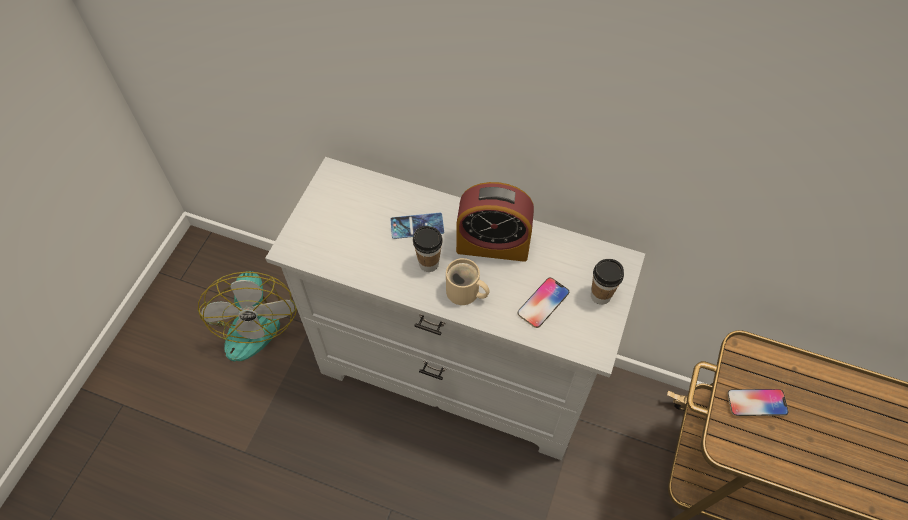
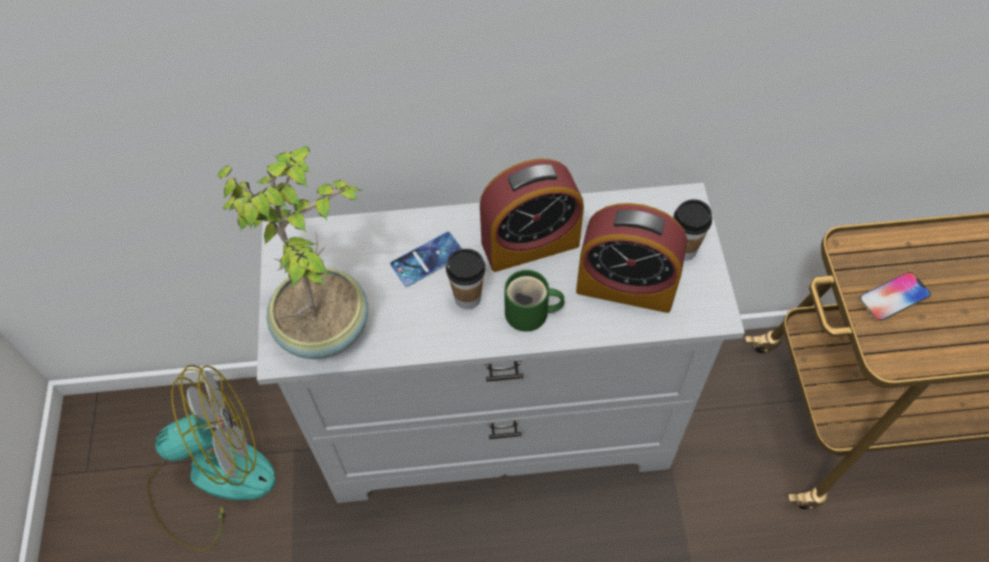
camera: 25 degrees left, 0 degrees up
fan [198,271,297,361] -> fan turned 75 degrees counterclockwise [147,365,276,552]
beige mug [446,258,490,305] -> green mug [504,270,564,332]
phone [518,278,569,328] -> alarm clock [576,203,687,313]
none -> potted plant [218,145,368,359]

